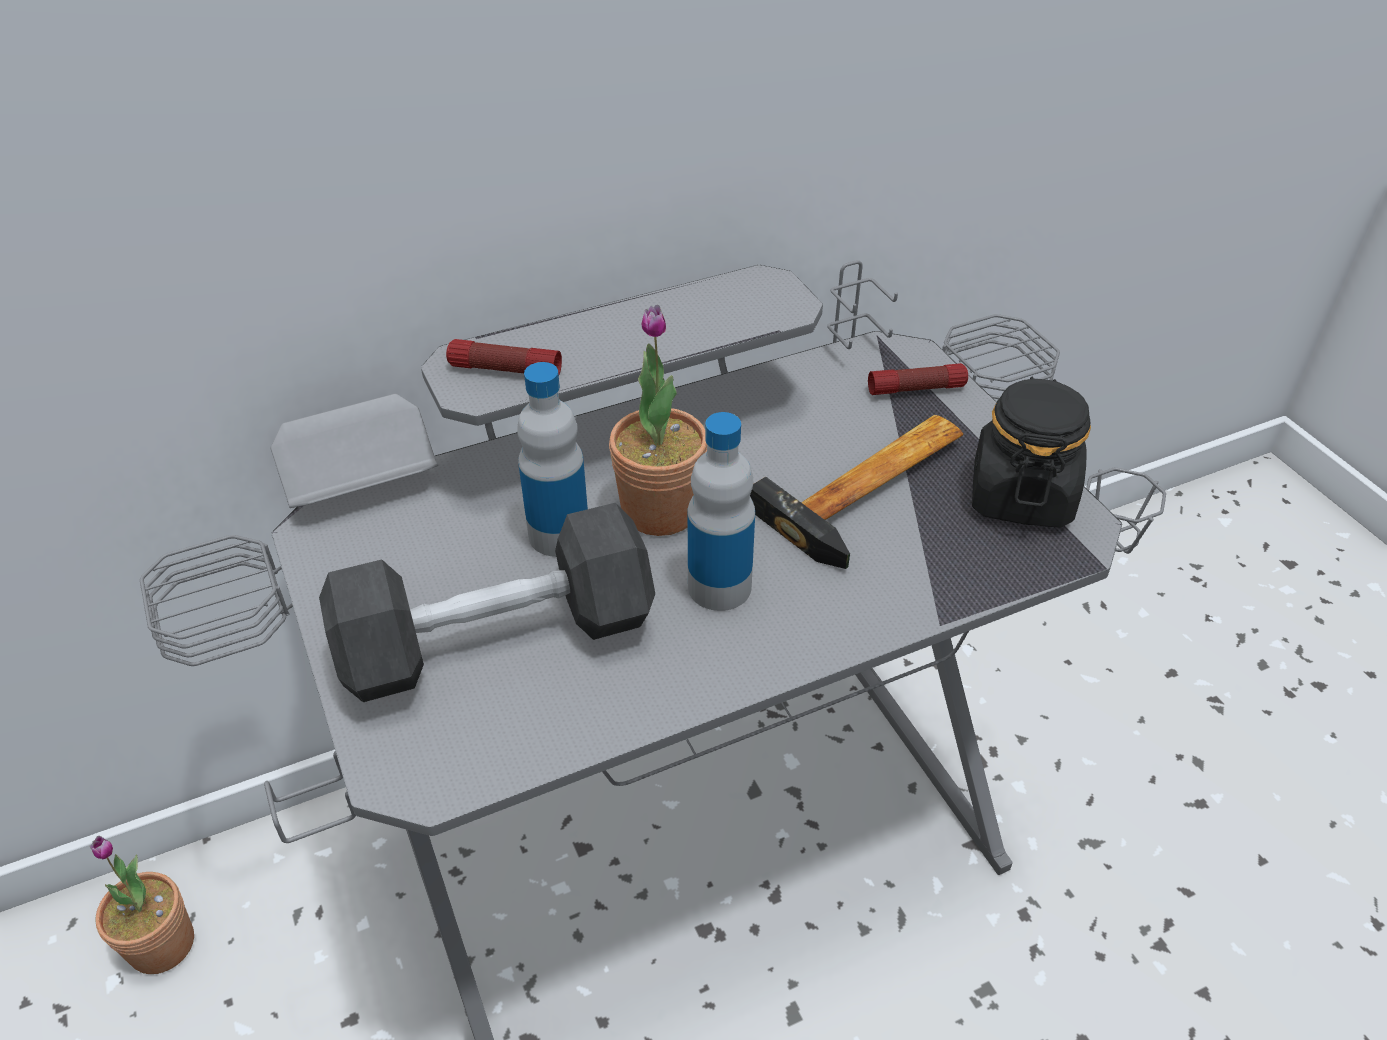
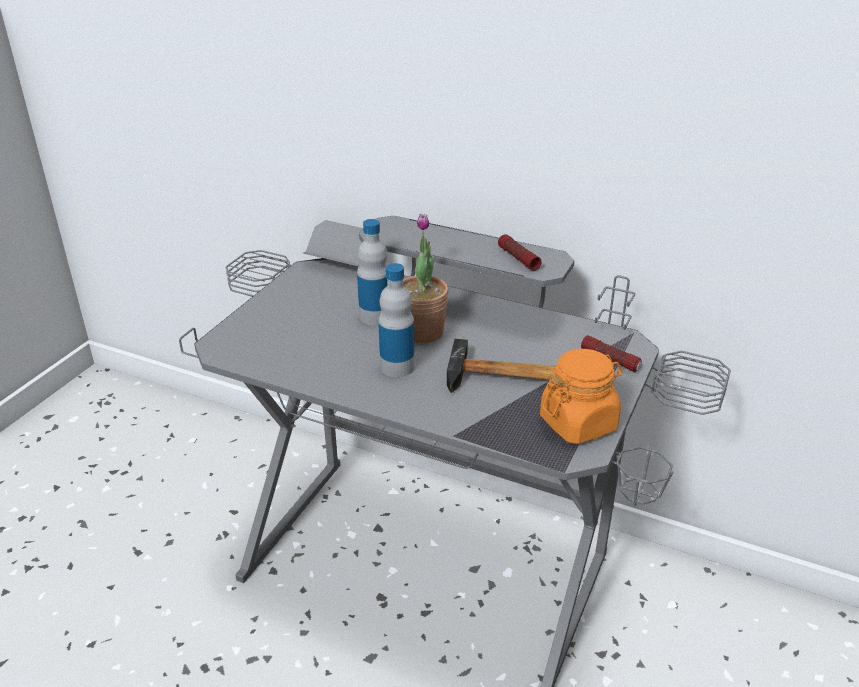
camera: 50 degrees right, 10 degrees down
potted plant [90,836,194,974] -> none
black dumbbell [319,503,655,702] -> none
flashlight [446,339,562,374] -> flashlight moved to [498,234,542,271]
black jar [972,377,1091,528] -> orange jar [540,349,623,444]

